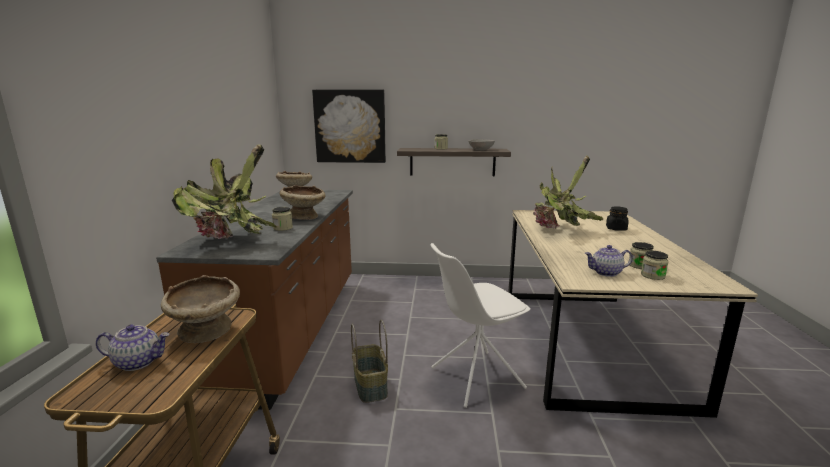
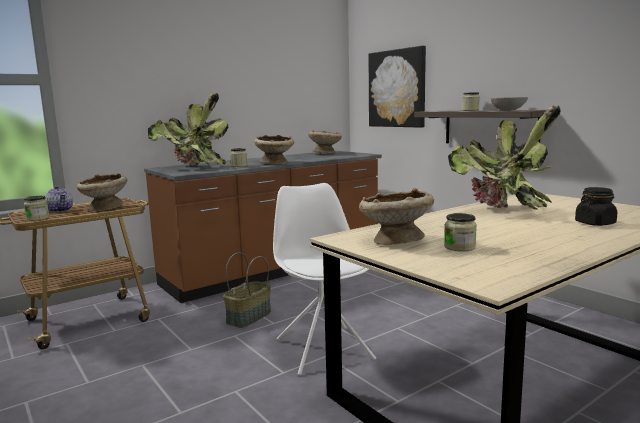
camera: 50 degrees right, 5 degrees down
white chair [431,243,531,408] -> white chair turned 45 degrees clockwise [273,183,376,376]
teapot [585,245,633,277] -> beige bowl [359,188,434,245]
jar [641,251,669,280] -> jar moved to [24,196,49,221]

